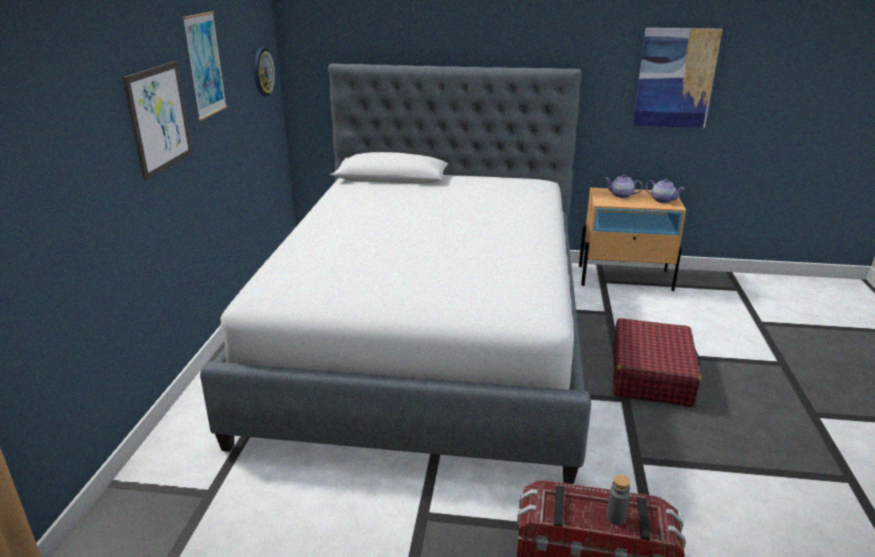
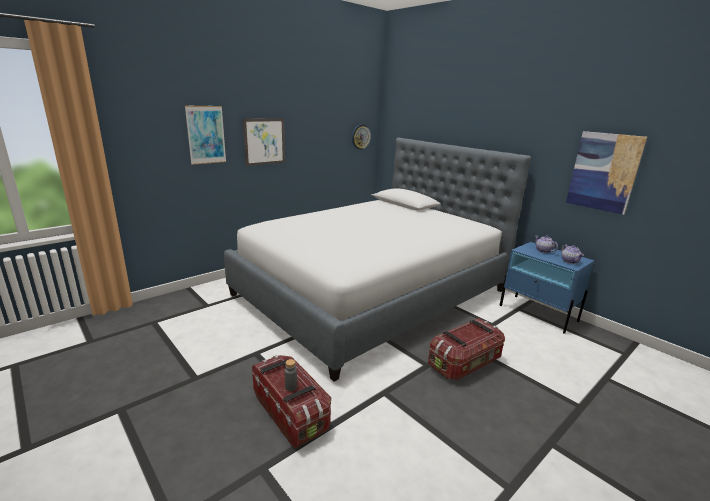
camera: 40 degrees right, 5 degrees down
picture [182,11,227,121] -> picture moved to [185,106,226,165]
beige nightstand [579,188,686,291] -> blue nightstand [500,242,595,334]
red suitcase [613,318,701,407] -> storage box [428,318,505,380]

